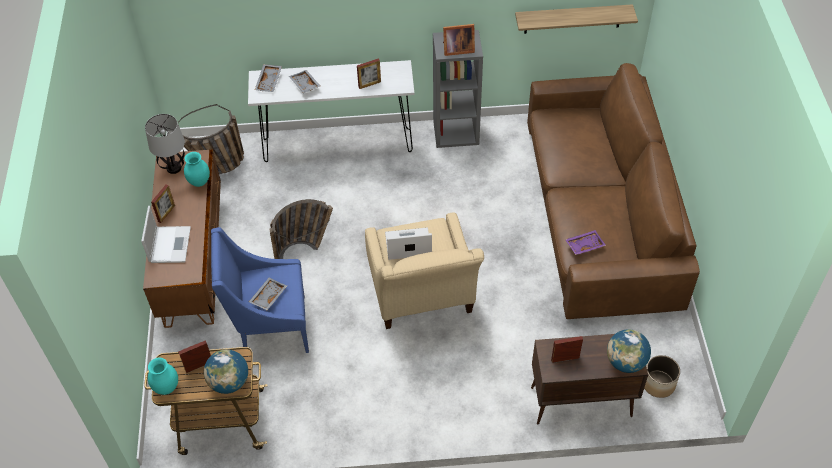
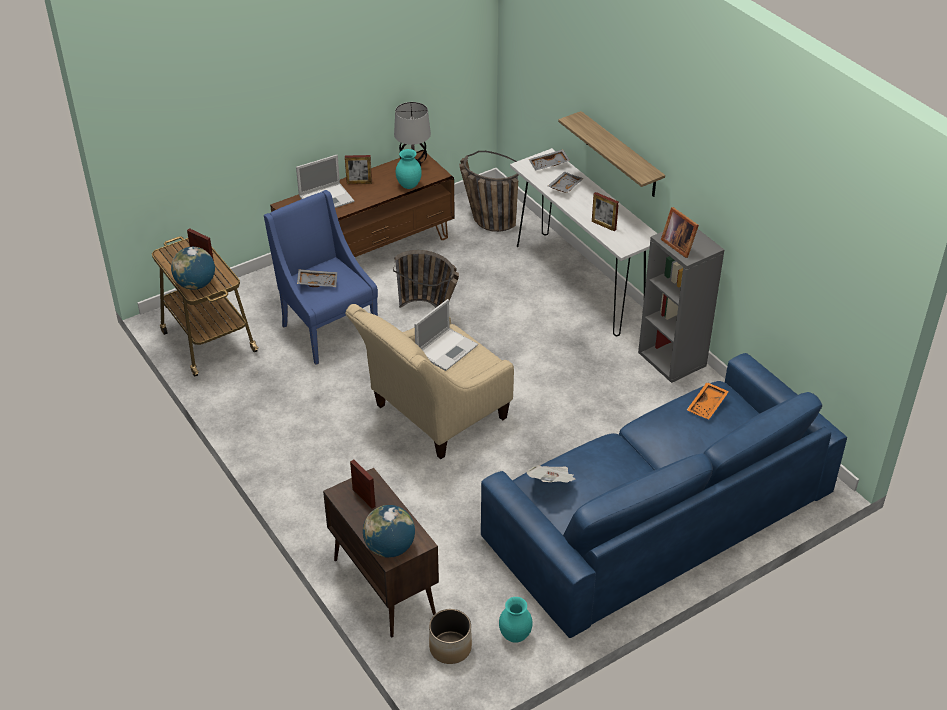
camera: 60 degrees right, 10 degrees down
turquoise vase [148,357,178,395] -> turquoise vase moved to [499,597,533,643]
laptop [385,227,432,260] -> laptop turned 75 degrees clockwise [414,299,478,371]
shelf [515,4,638,34] -> shelf moved to [558,111,665,197]
brown sofa [527,63,700,319] -> blue sofa [481,353,847,638]
purple tray [565,230,606,255] -> newspaper [526,465,576,483]
none -> orange tray [687,382,729,419]

